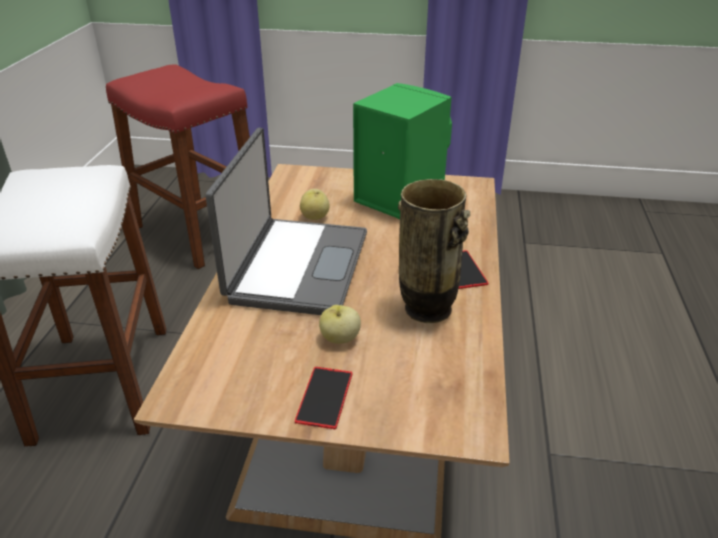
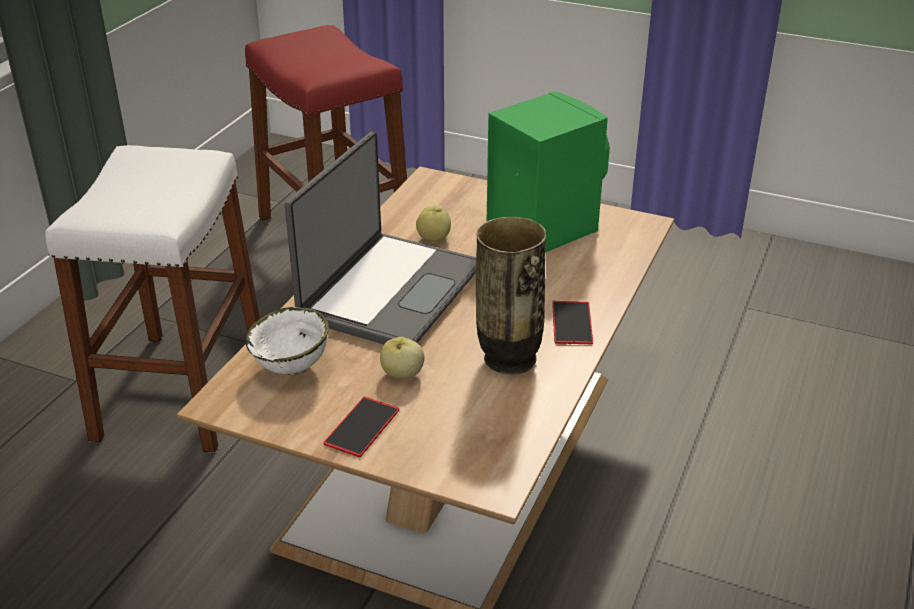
camera: 15 degrees right, 0 degrees up
none -> white bowl [245,307,329,375]

